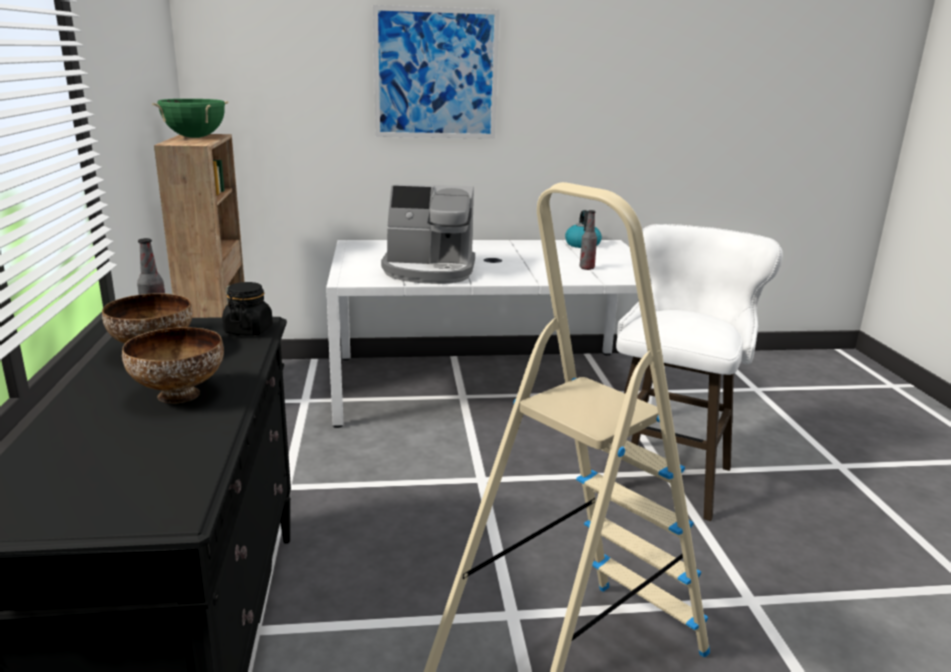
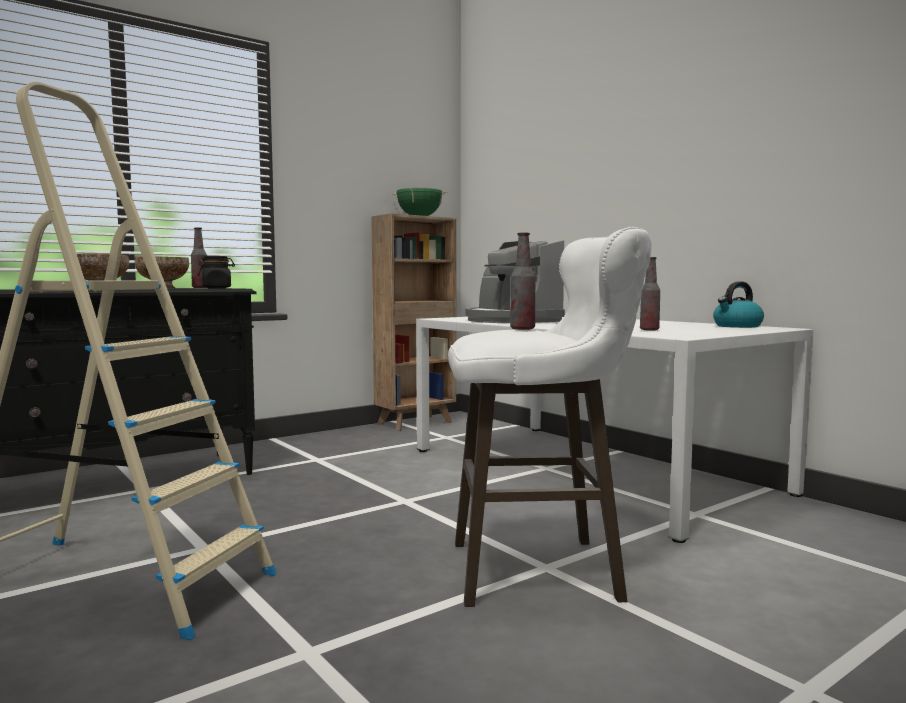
camera: 60 degrees right, 15 degrees down
picture [373,5,500,139] -> none
none -> bottle [510,233,535,330]

